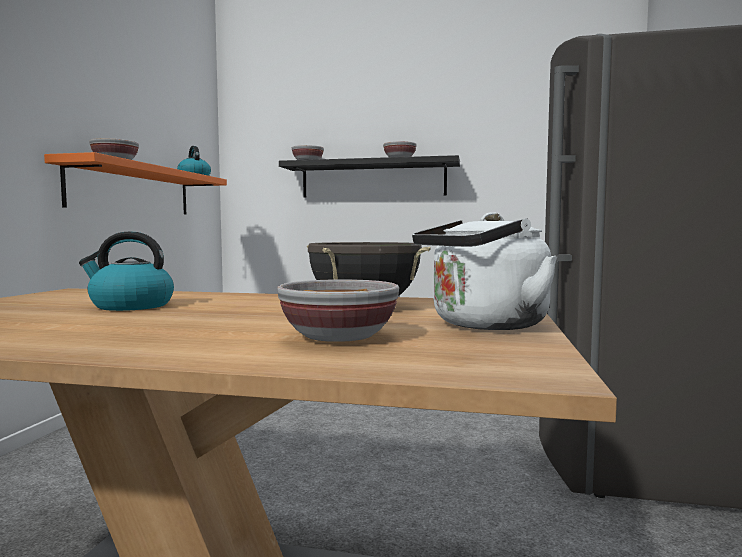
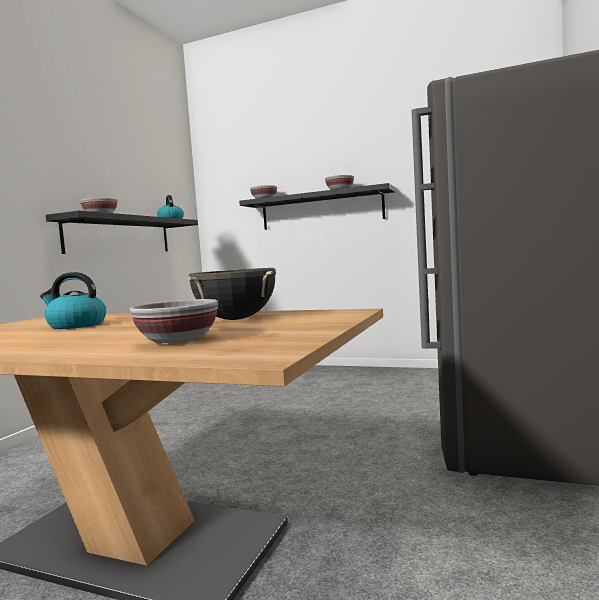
camera: 10 degrees right, 0 degrees up
orange shelf [44,152,227,214] -> black shelf [46,211,198,254]
white kettle [412,212,557,330] -> none

